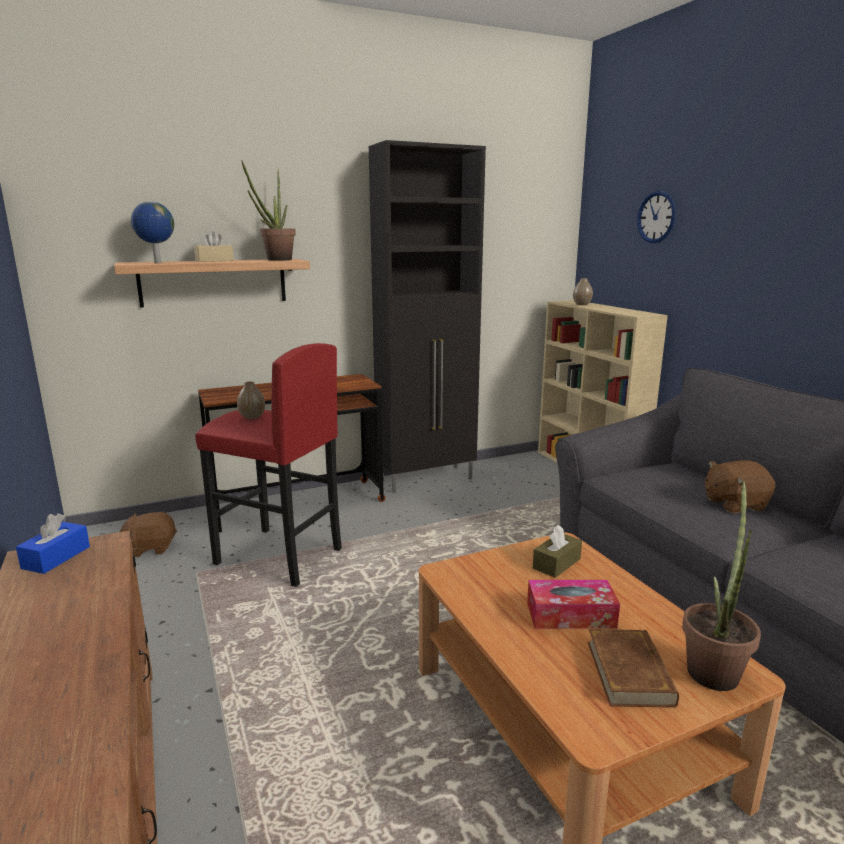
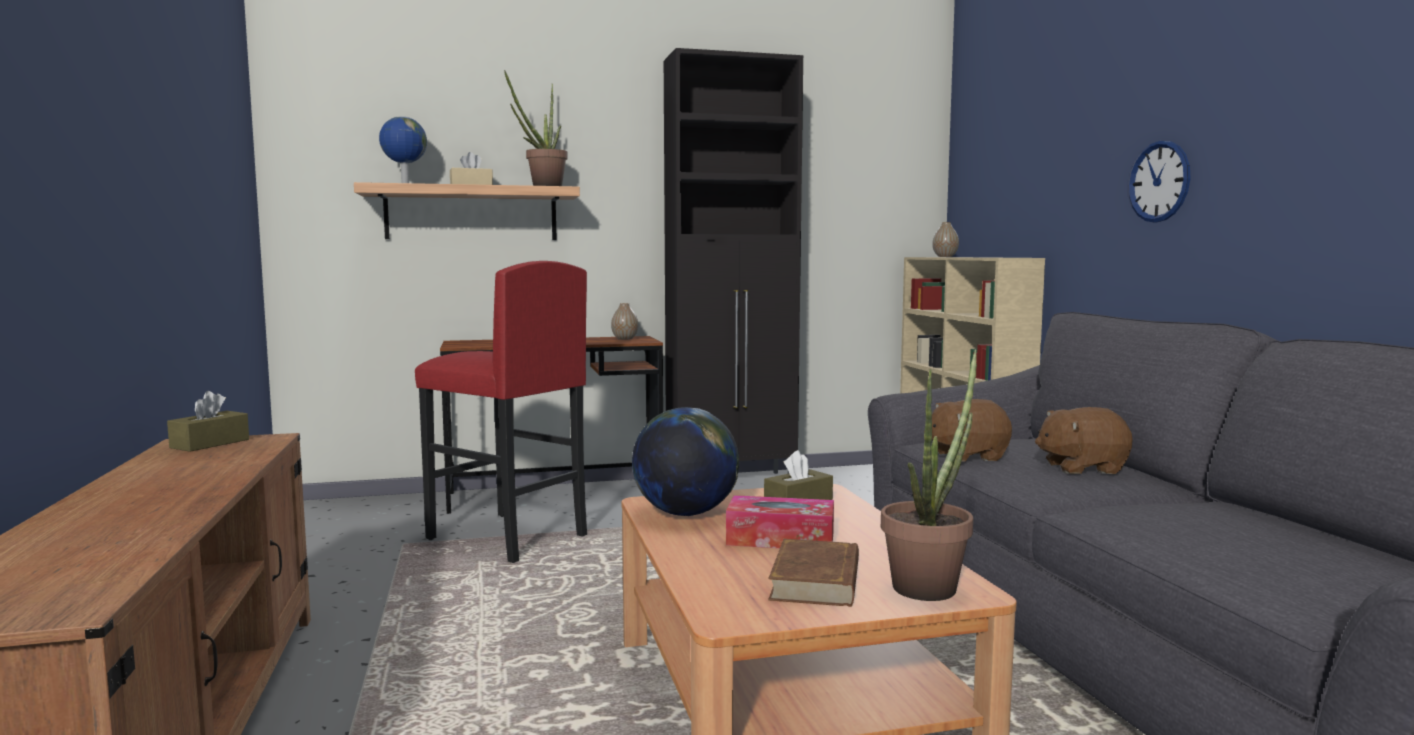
camera: 10 degrees right, 10 degrees down
blue tissue box [16,513,90,574] -> brown tissue box [167,391,249,452]
brown plush toy [120,512,177,557] -> brown plush toy moved to [932,399,1012,462]
vase [237,381,265,419] -> vase moved to [611,303,638,340]
wall clock [637,191,676,243] -> wall clock moved to [1128,141,1191,223]
none -> globe [632,407,739,516]

